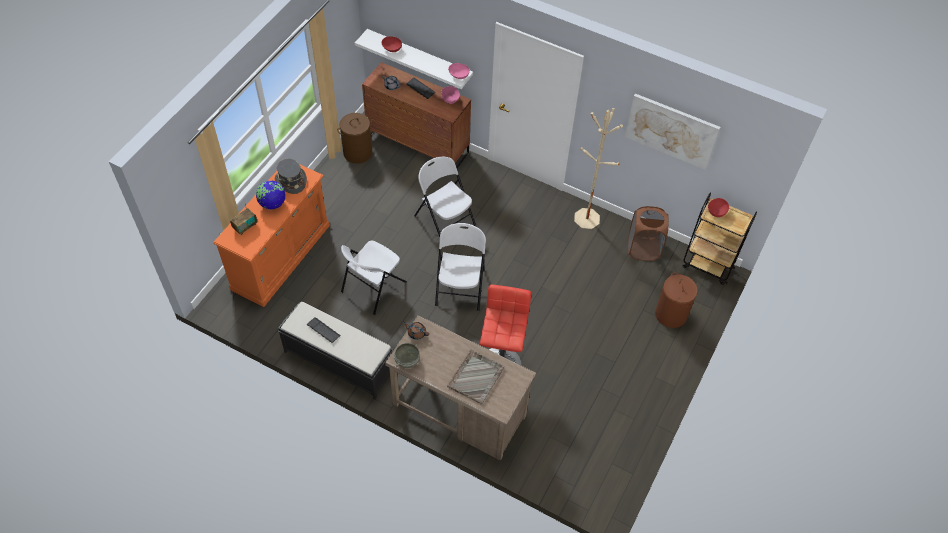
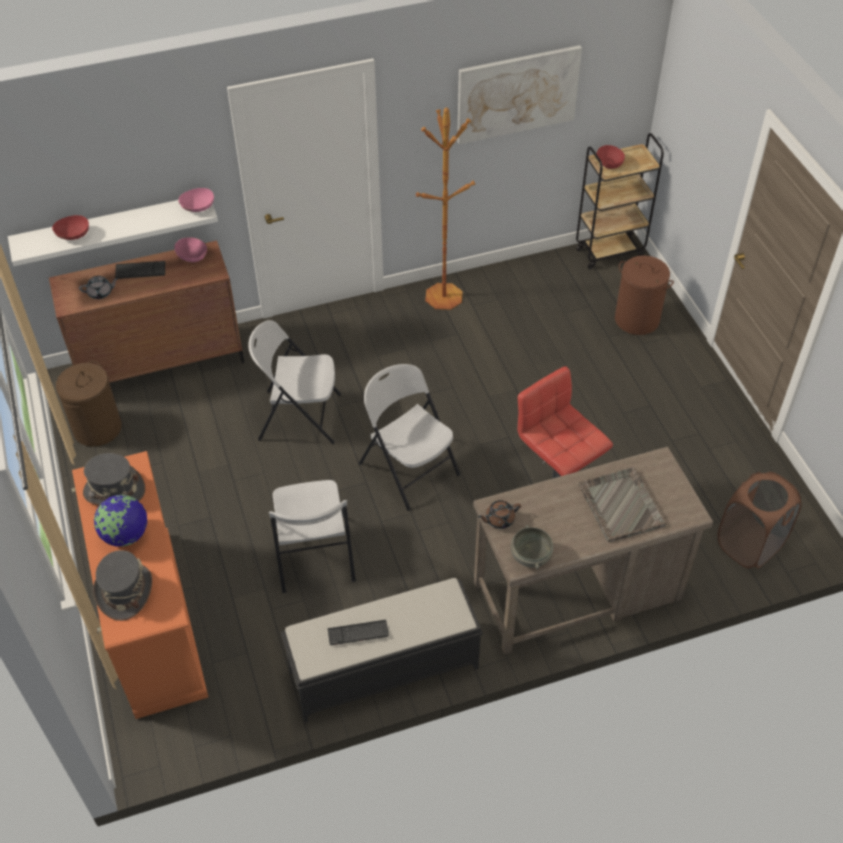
camera: 45 degrees left, 5 degrees down
radio [230,202,257,235] -> grey hat [93,550,152,621]
beige clothes rack [574,108,623,229] -> orange clothes rack [416,107,475,310]
brown laundry basket [628,206,669,261] -> brown laundry basket moved to [718,472,802,568]

